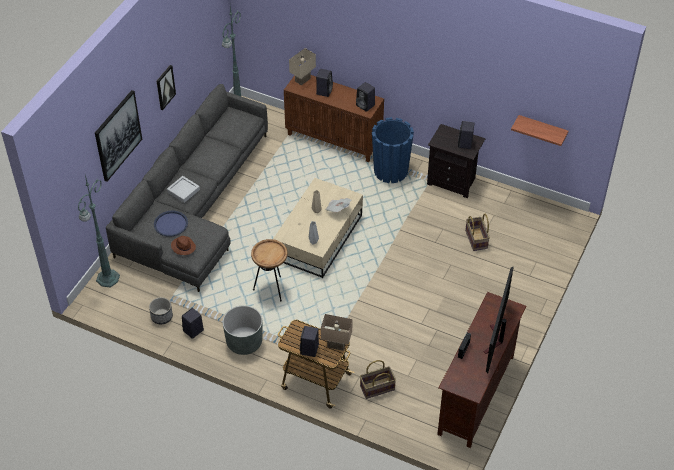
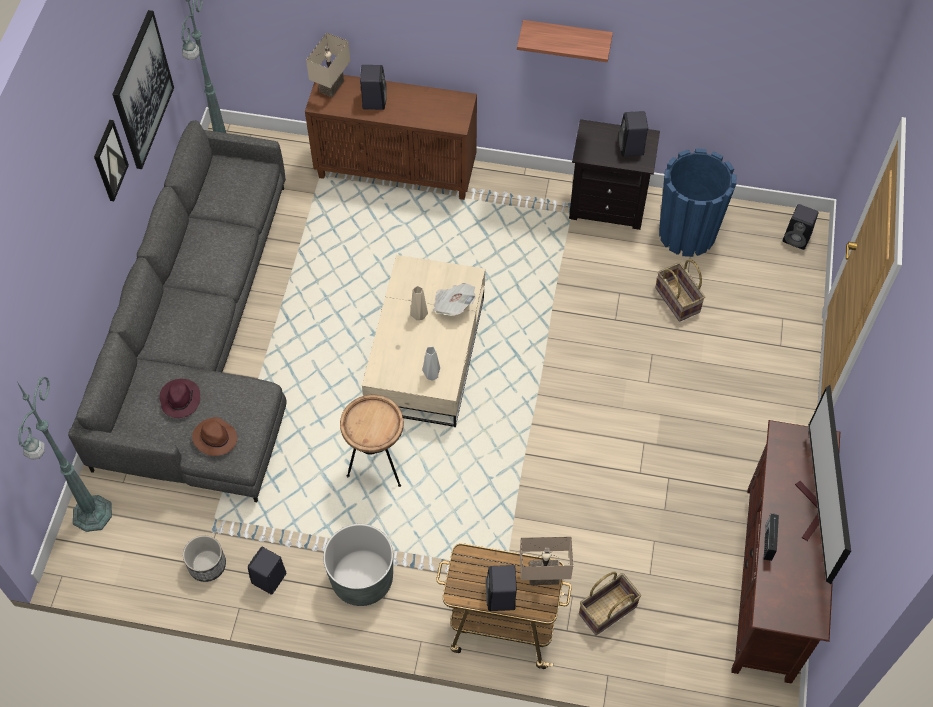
camera: 15 degrees left, 10 degrees up
picture [95,90,142,182] -> picture moved to [112,10,174,169]
blue tray [154,211,188,237] -> purple hat [159,379,200,418]
grey tray [167,176,200,203] -> none
black speaker [356,82,375,112] -> black speaker moved to [783,204,819,250]
blue planter [372,117,414,183] -> blue planter moved to [659,148,737,257]
shelf [511,115,568,146] -> shelf moved to [517,20,613,62]

